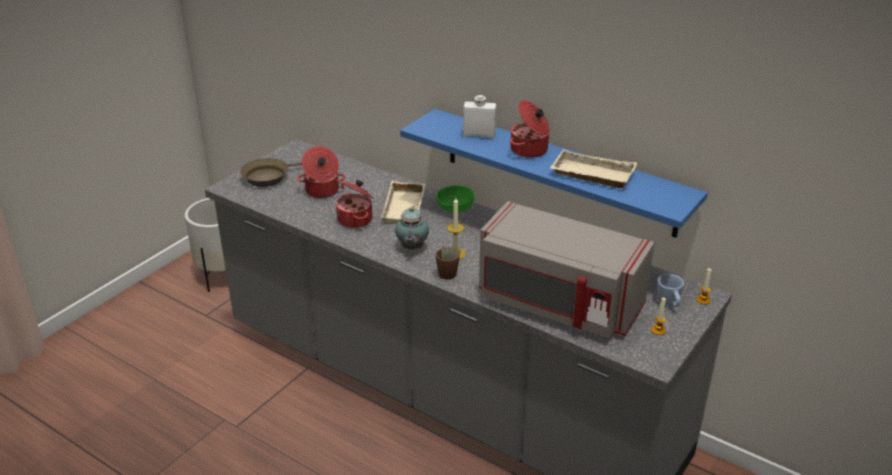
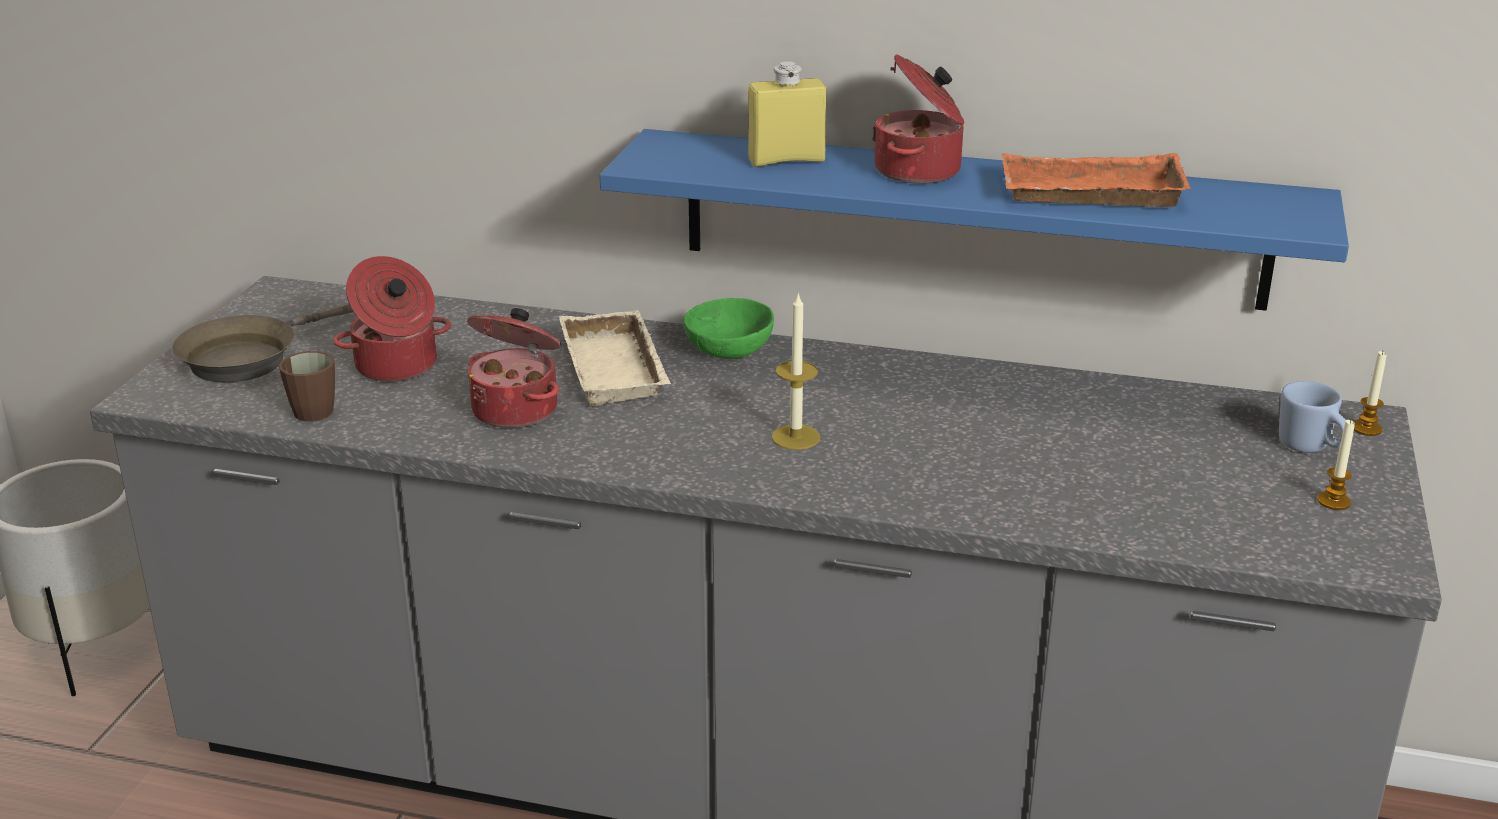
camera: 20 degrees left, 5 degrees down
teapot [395,206,429,250] -> none
brown mug [436,247,460,279] -> brown mug moved to [279,351,335,421]
white bottle [463,95,496,139] -> yellow bottle [748,61,827,167]
grey microwave [479,201,655,338] -> none
beige tray [550,149,637,188] -> orange tray [1002,153,1191,207]

